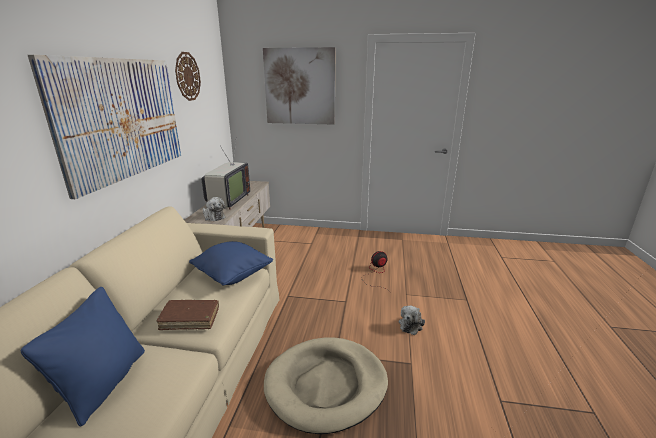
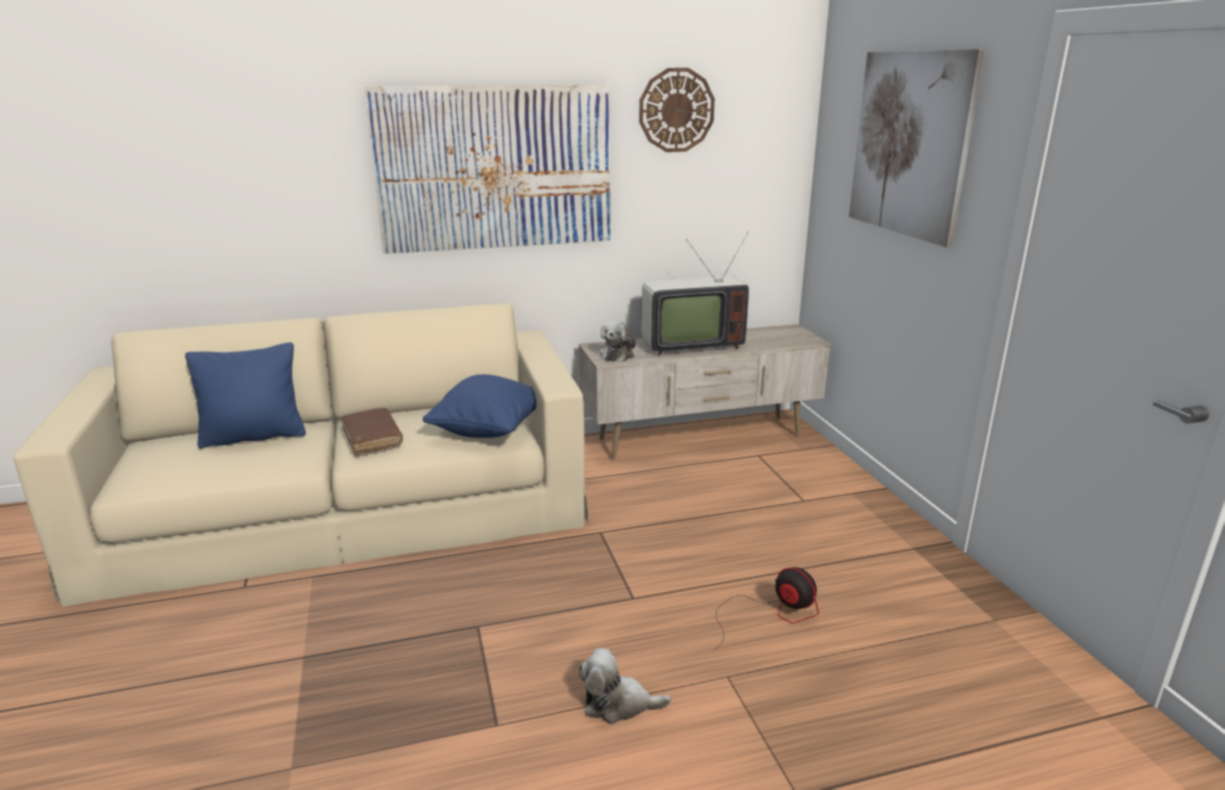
camera: 65 degrees right, 0 degrees up
beige dog bed [264,337,388,434] -> none

